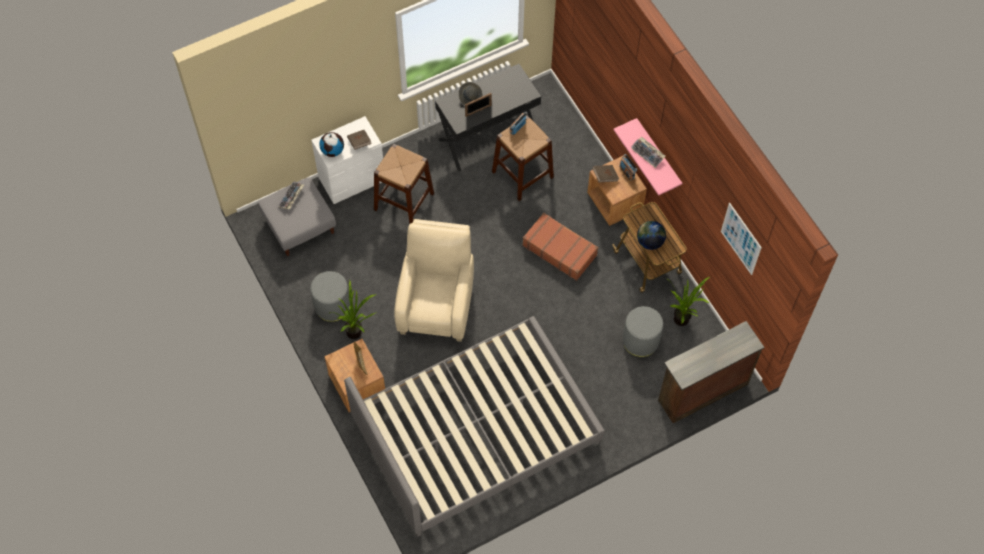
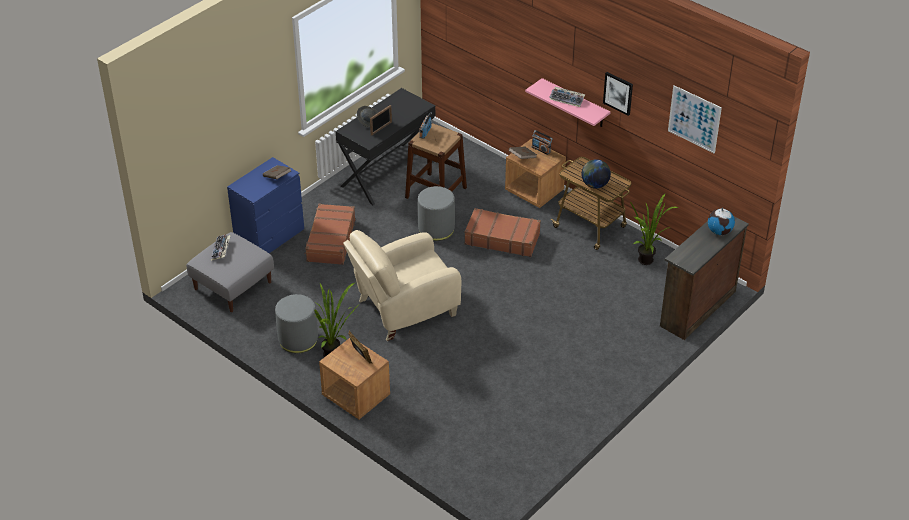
camera: 20 degrees left, 20 degrees down
white dresser [311,116,383,204] -> blue dresser [227,157,304,253]
globe [319,132,344,157] -> globe moved to [708,207,735,235]
grey bed [344,316,605,537] -> none
brown stool [374,144,434,224] -> brown suitcase [304,203,356,265]
beige armchair [394,219,474,342] -> beige armchair turned 105 degrees counterclockwise [343,230,462,341]
grey ottoman [622,306,663,357] -> grey ottoman moved to [418,186,455,241]
none -> picture [603,72,633,116]

